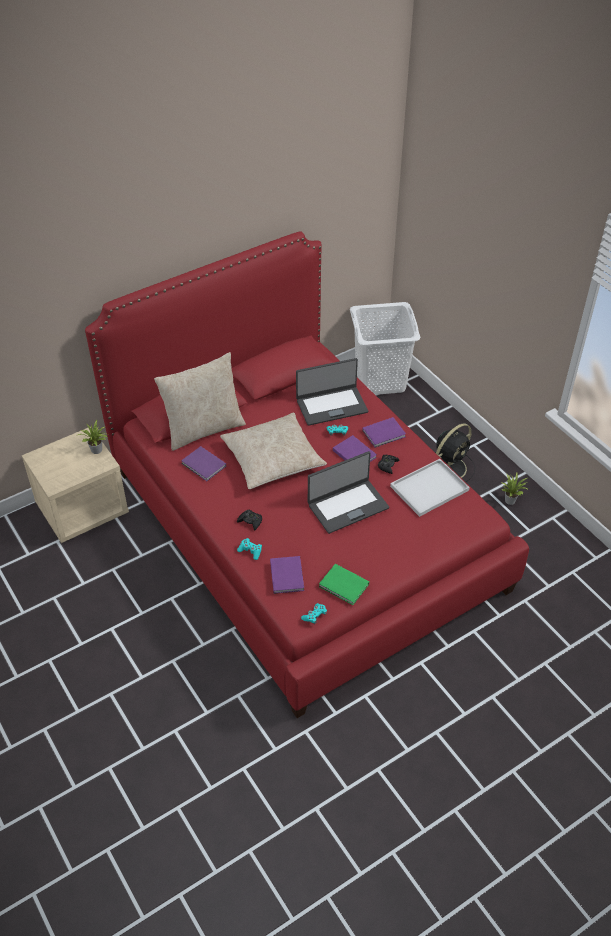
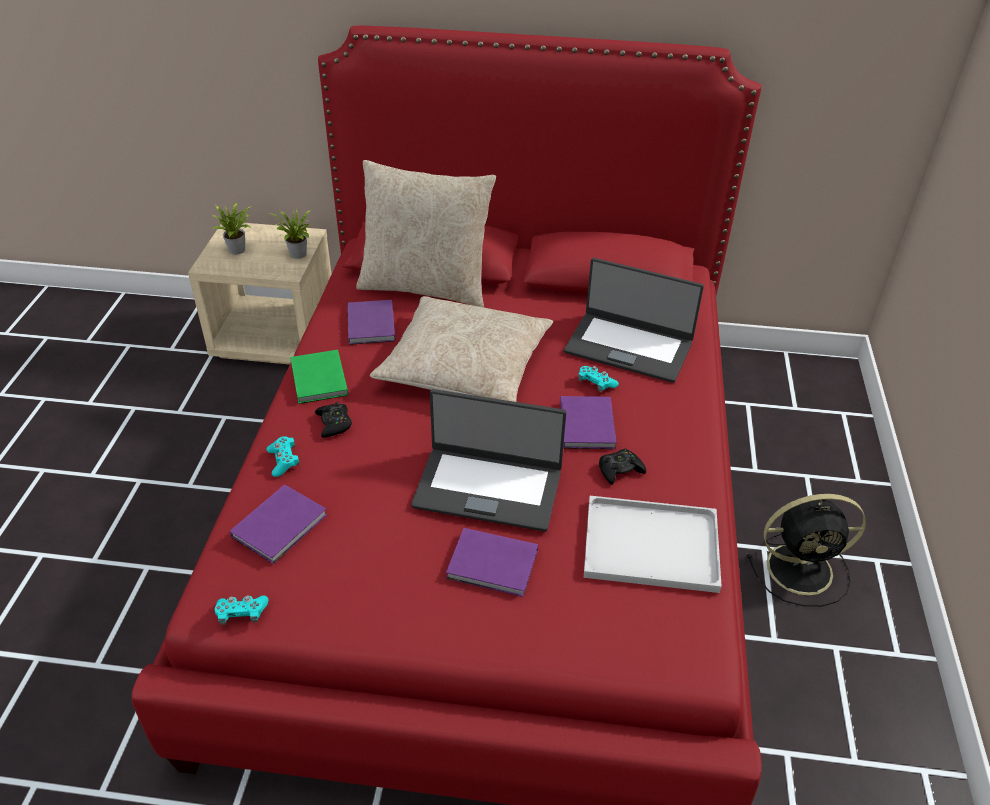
camera: 40 degrees right, 5 degrees down
green book [319,564,369,605] -> green book moved to [290,350,348,404]
white laundry basket [350,302,420,395] -> none
purple book [362,417,406,448] -> purple book moved to [446,528,538,597]
potted plant [502,473,529,505] -> potted plant moved to [212,202,252,255]

